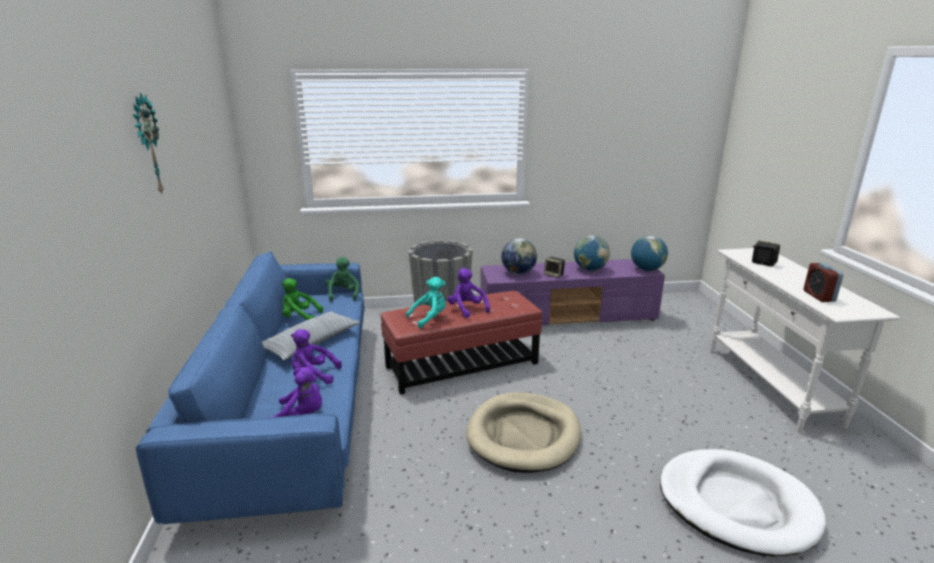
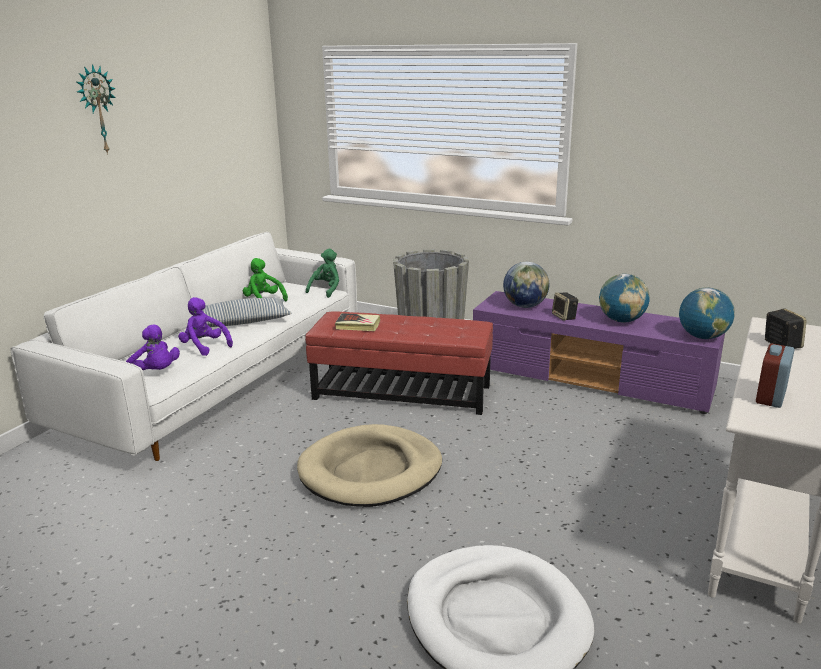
camera: 35 degrees right, 0 degrees up
blue sofa [136,251,365,524] -> white sofa [10,232,357,461]
turquoise plush toy [406,277,446,328] -> book [335,313,380,331]
purple plush toy [448,268,490,318] -> none

